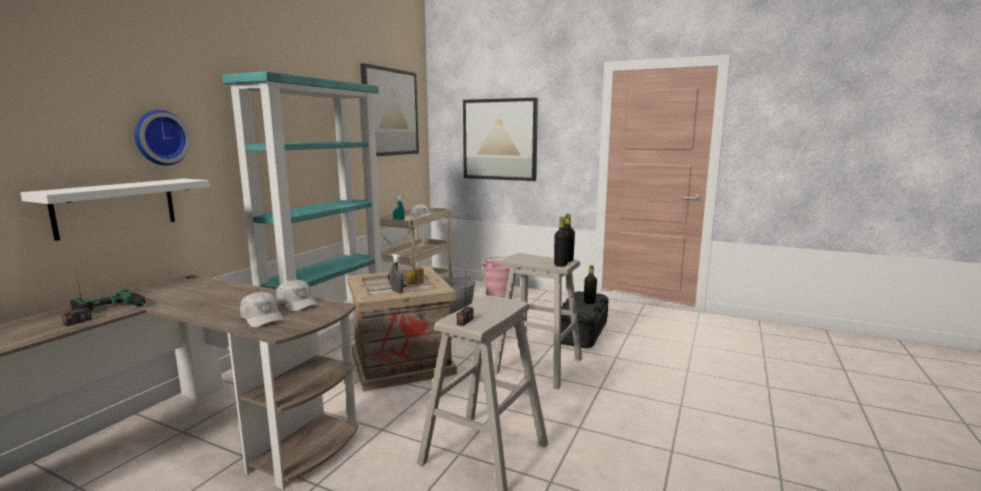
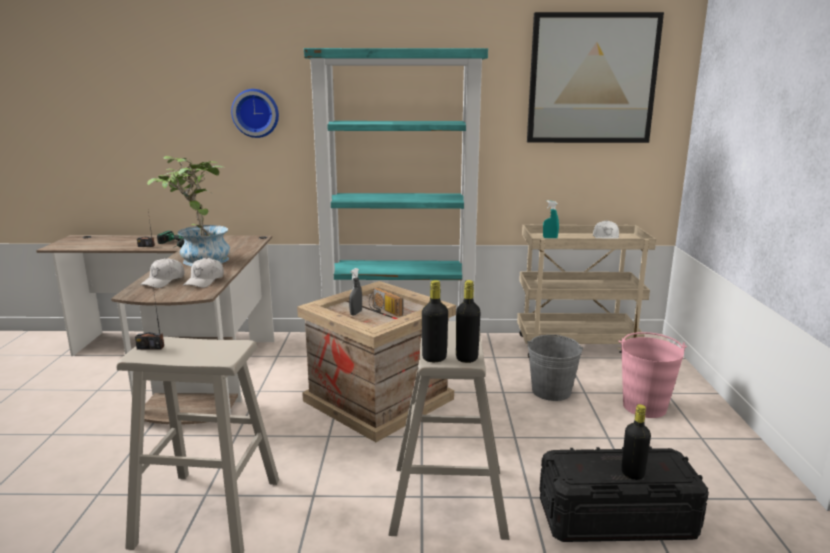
camera: 65 degrees right, 5 degrees up
white shelf [20,179,210,241] -> none
picture [463,98,538,181] -> none
none -> potted plant [147,156,230,266]

